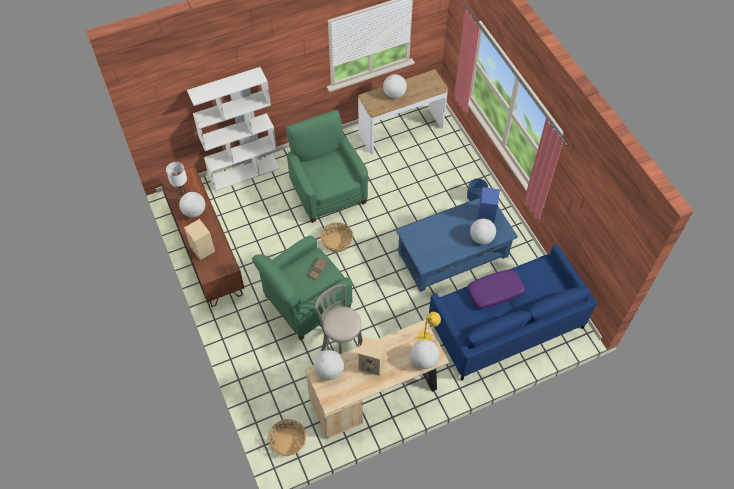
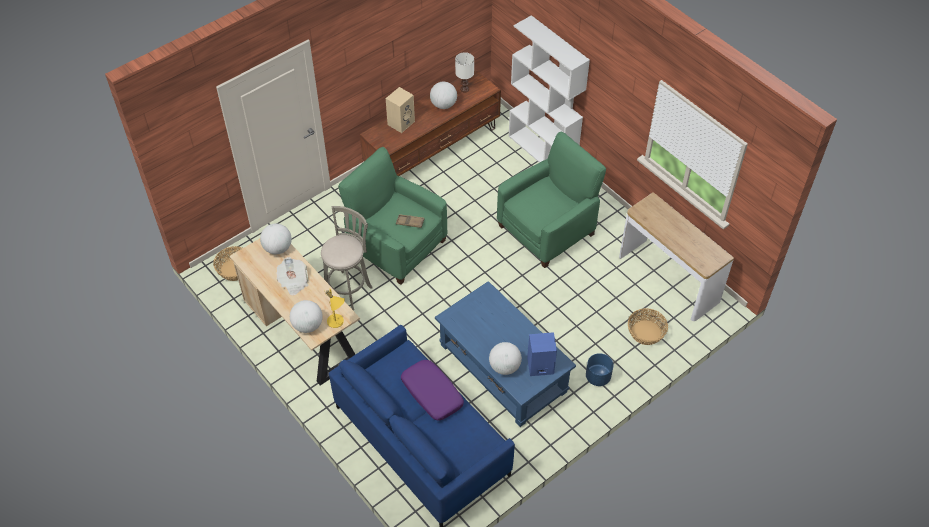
camera: 75 degrees right, 5 degrees down
basket [320,222,353,252] -> basket moved to [628,308,668,345]
beige speaker [358,336,386,376] -> newspaper [277,257,308,296]
globe [383,74,407,98] -> none

